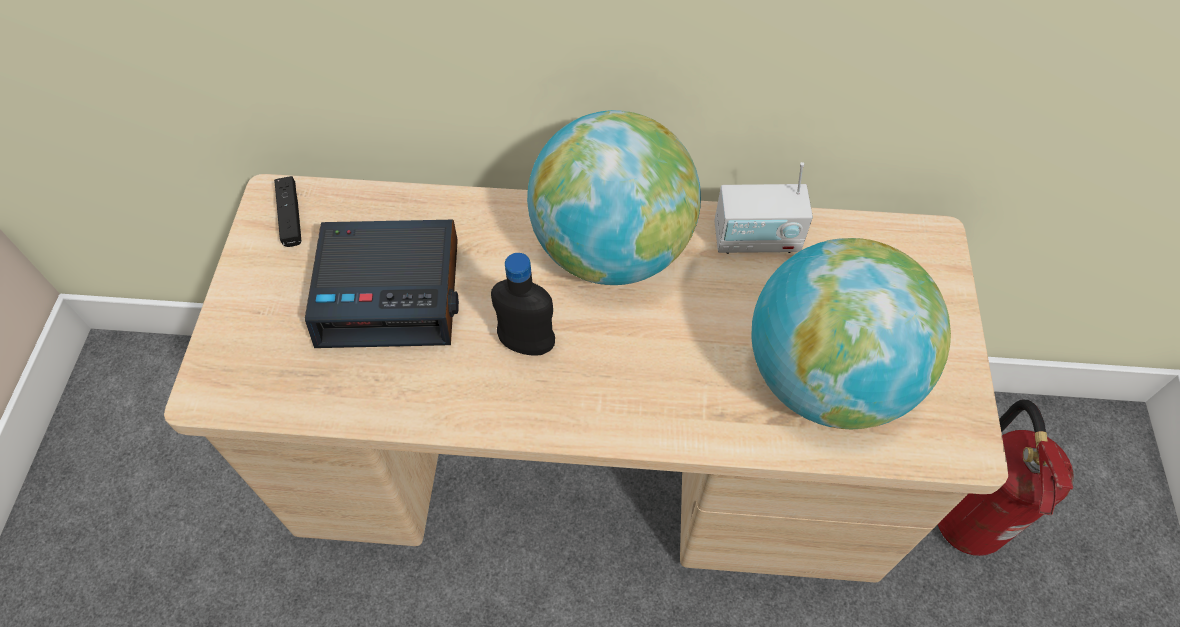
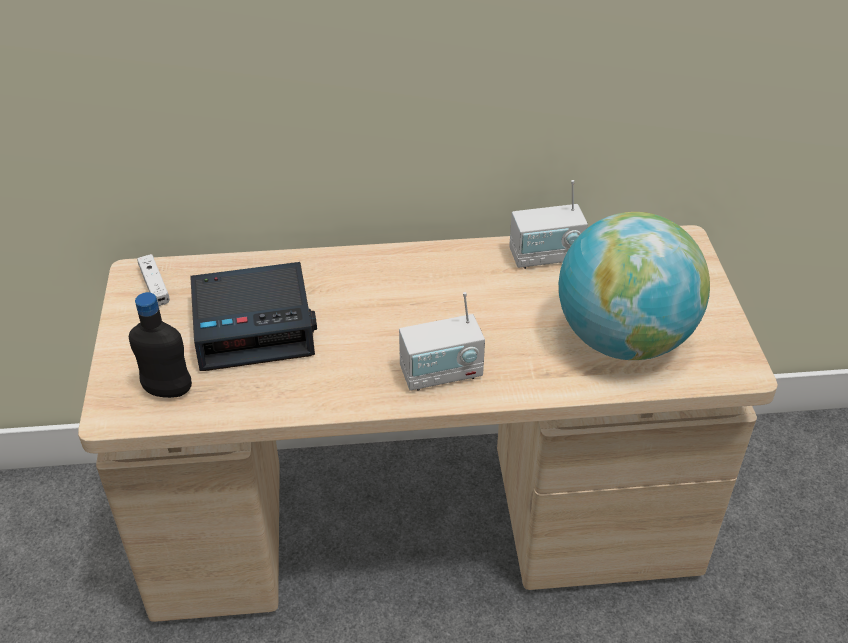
camera: 10 degrees left, 15 degrees down
black game controller [274,176,302,247] -> white game controller [137,254,170,306]
black bottle [491,253,555,355] -> black bottle moved to [129,292,192,398]
globe [527,110,701,285] -> none
fire extinguisher [938,400,1073,556] -> none
none -> radio [399,292,485,391]

